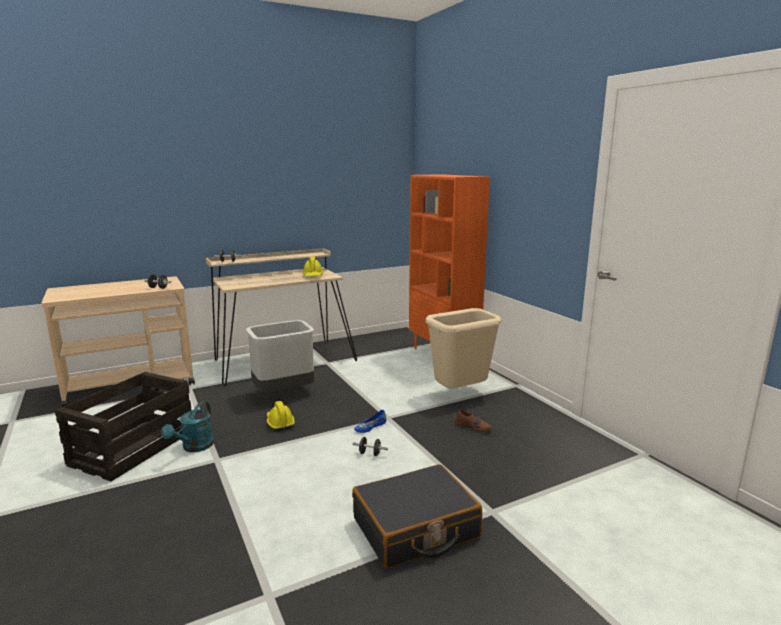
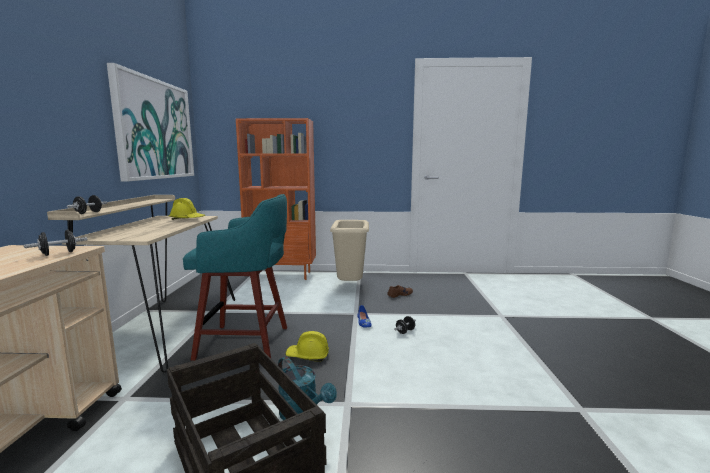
camera: 60 degrees left, 5 degrees down
grey trash can [246,320,314,393] -> turquoise stool [183,194,287,361]
black suitcase [352,464,482,568] -> none
none -> picture [107,63,194,181]

